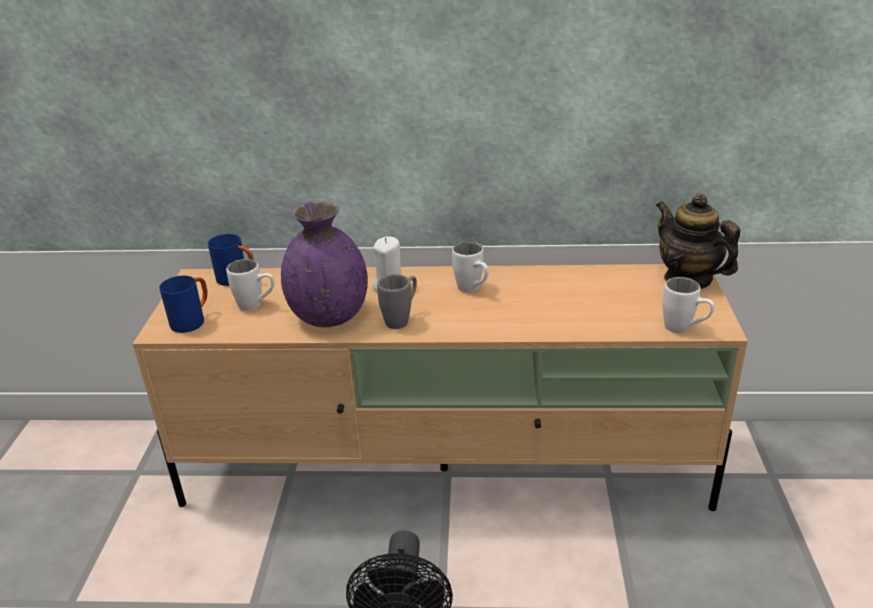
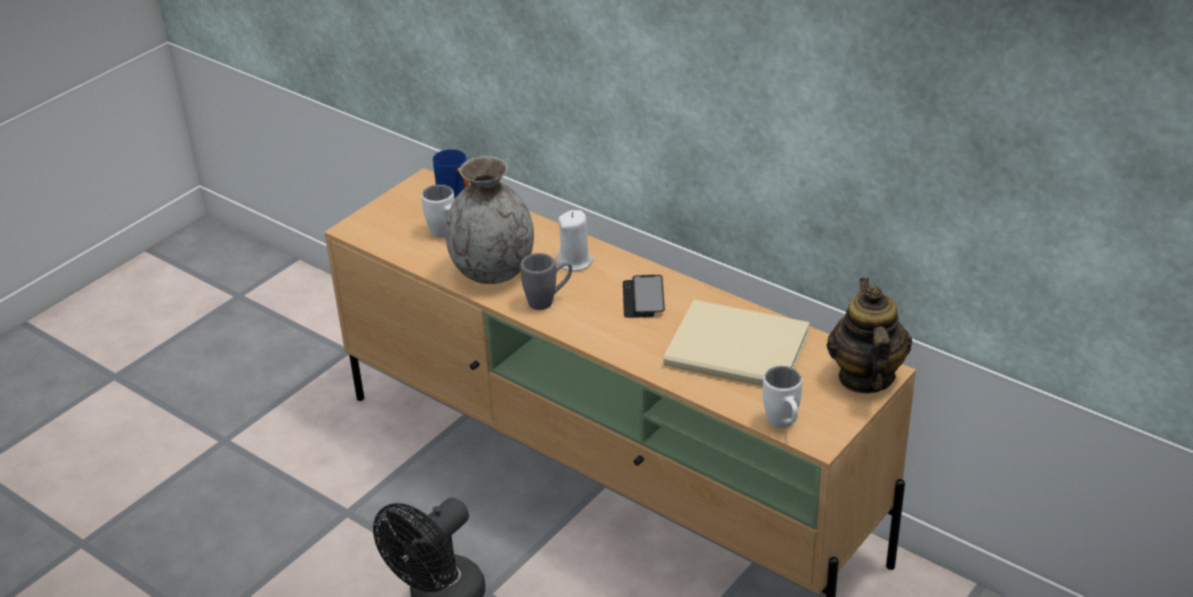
camera: 35 degrees right, 5 degrees up
blue mug [159,276,208,333] -> none
purple vase [281,201,368,327] -> grey vase [445,156,534,284]
white mug [452,242,489,293] -> phone [623,275,665,318]
none -> beige book [663,300,810,386]

